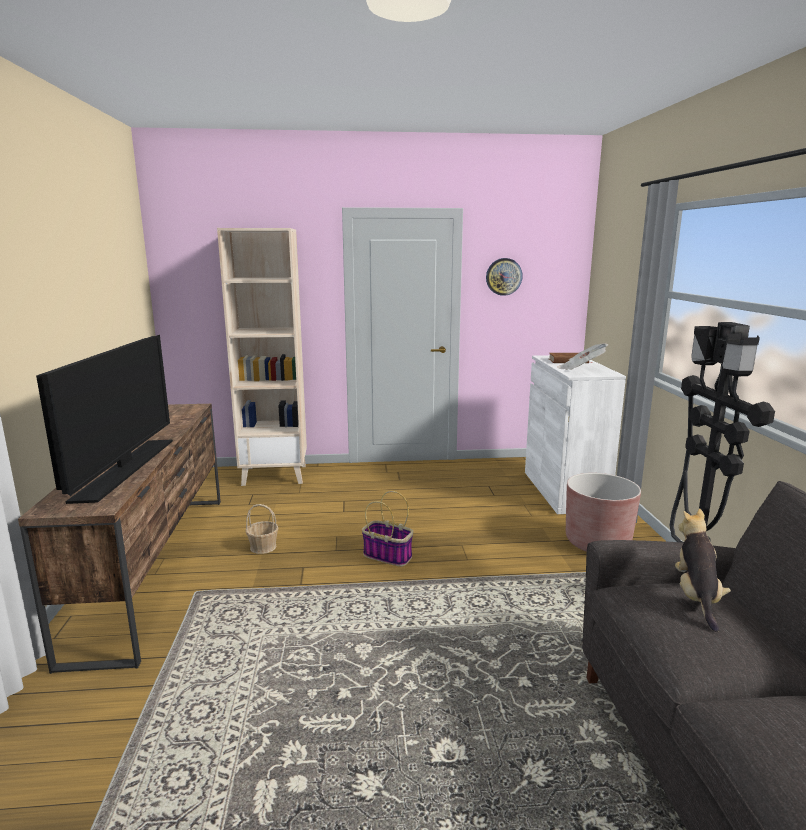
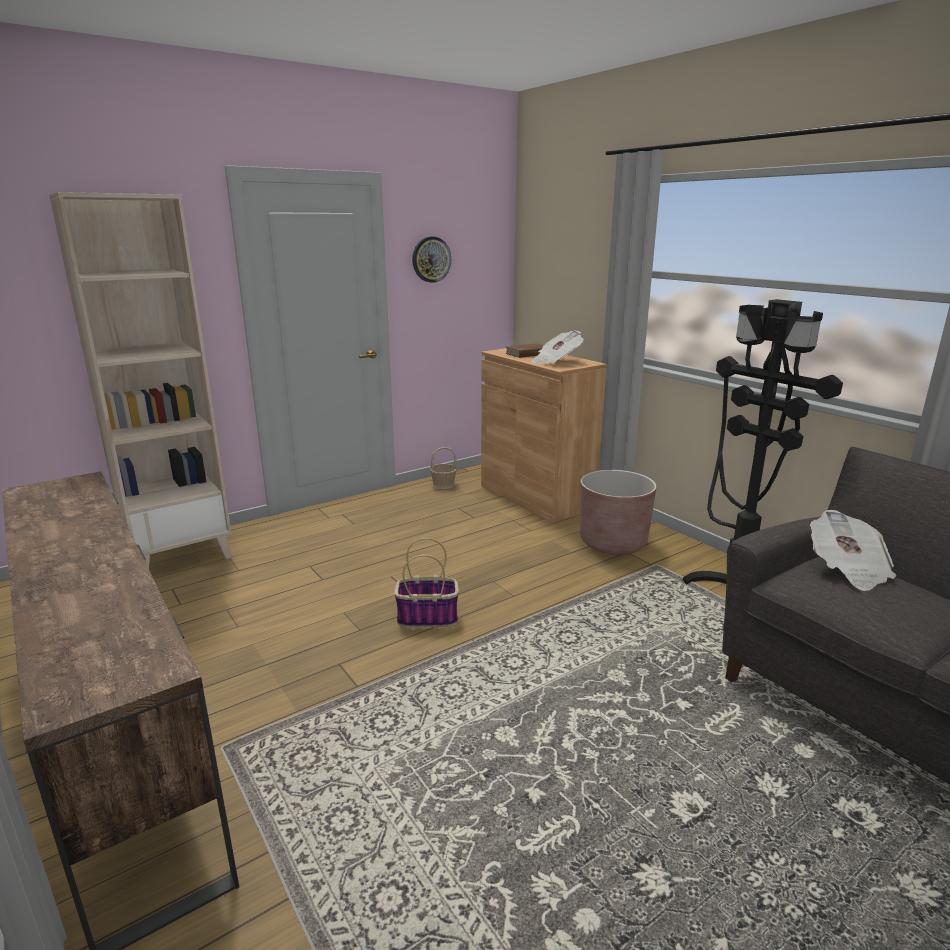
camera: 30 degrees left, 5 degrees up
television [36,335,173,504] -> none
basket [245,504,279,554] -> basket moved to [430,447,457,489]
white cabinet [525,355,626,514] -> brown cabinet [481,348,607,523]
plush toy [675,508,731,632] -> newspaper [810,510,896,591]

